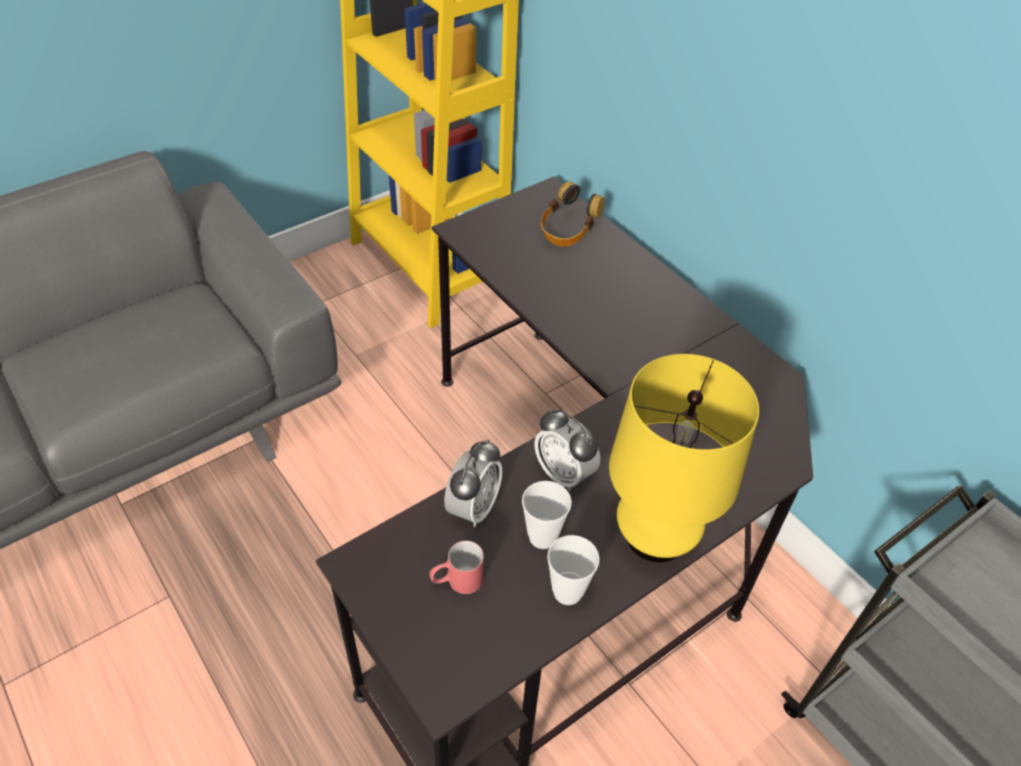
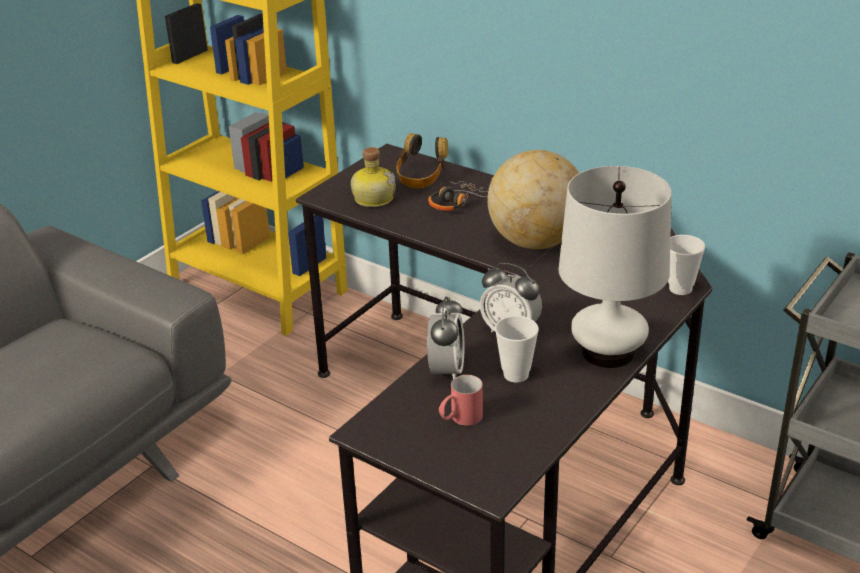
camera: 15 degrees left, 15 degrees down
cup [547,535,600,605] -> cup moved to [668,235,705,295]
yellow table lamp [609,354,759,563] -> white table lamp [558,166,672,368]
none -> bottle [351,147,396,207]
none -> headphones [428,181,488,211]
none -> globe [487,150,579,249]

